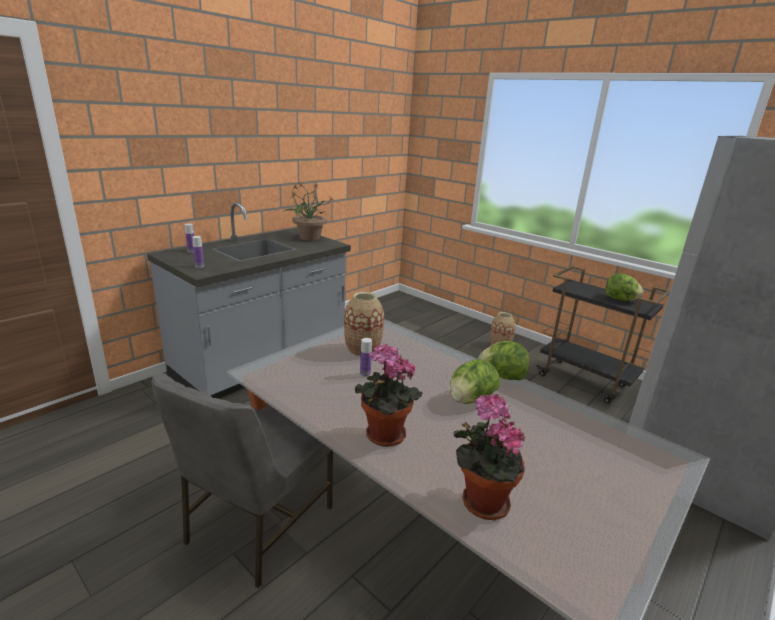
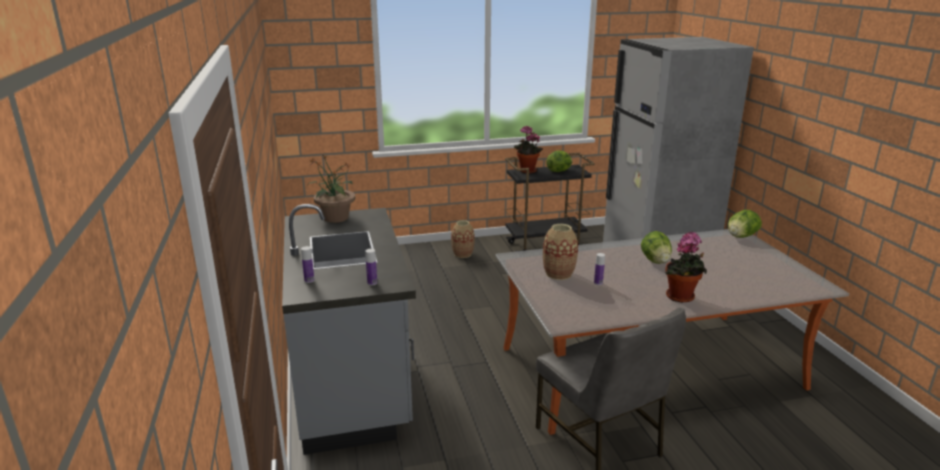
camera: 55 degrees left, 0 degrees up
potted plant [454,394,525,521] -> potted plant moved to [514,126,543,174]
lettuce [479,341,530,380] -> lettuce moved to [728,210,762,238]

